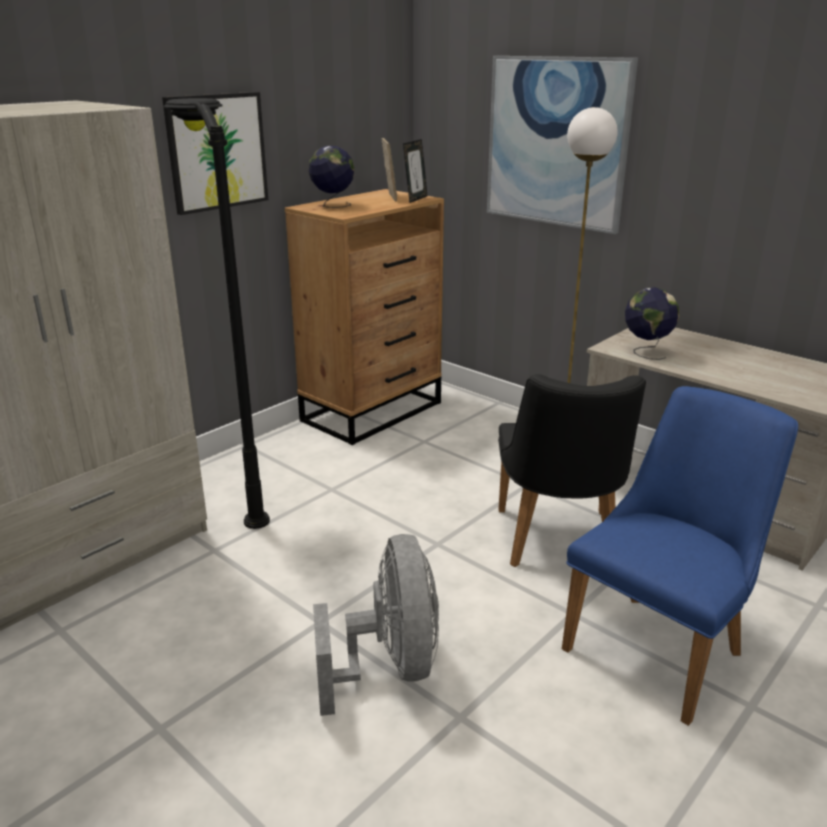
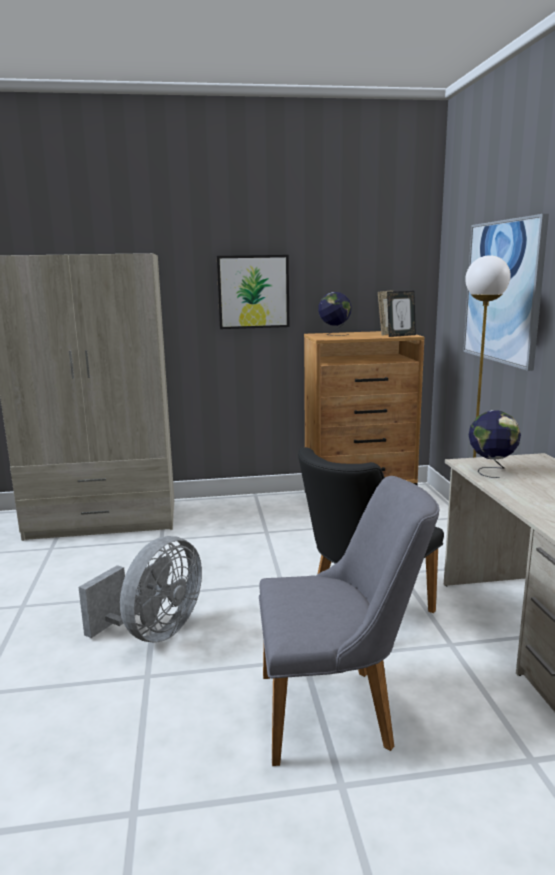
camera: 40 degrees right, 10 degrees down
black floor lamp [163,98,270,529] -> none
blue chair [562,386,798,726] -> grey chair [259,476,439,766]

